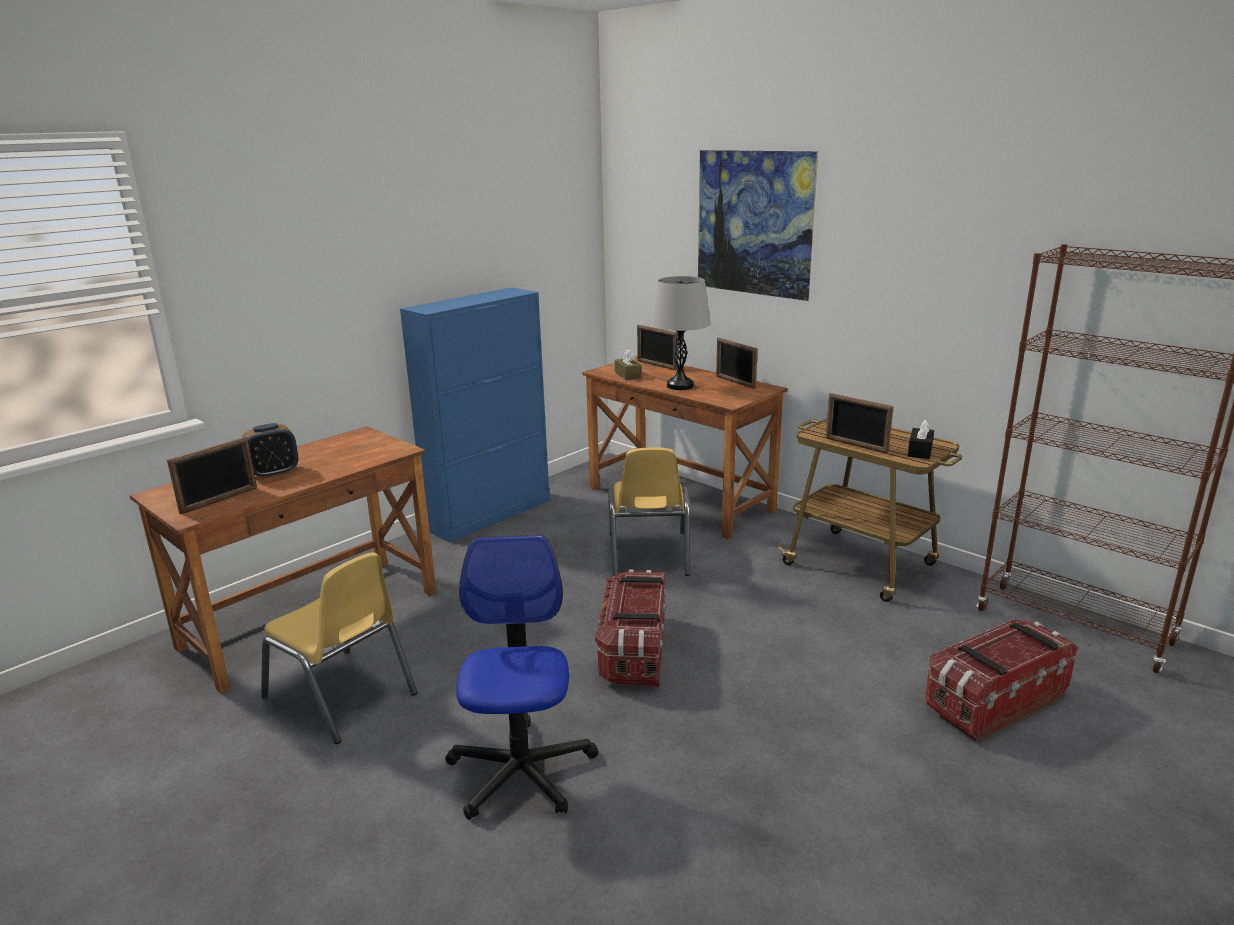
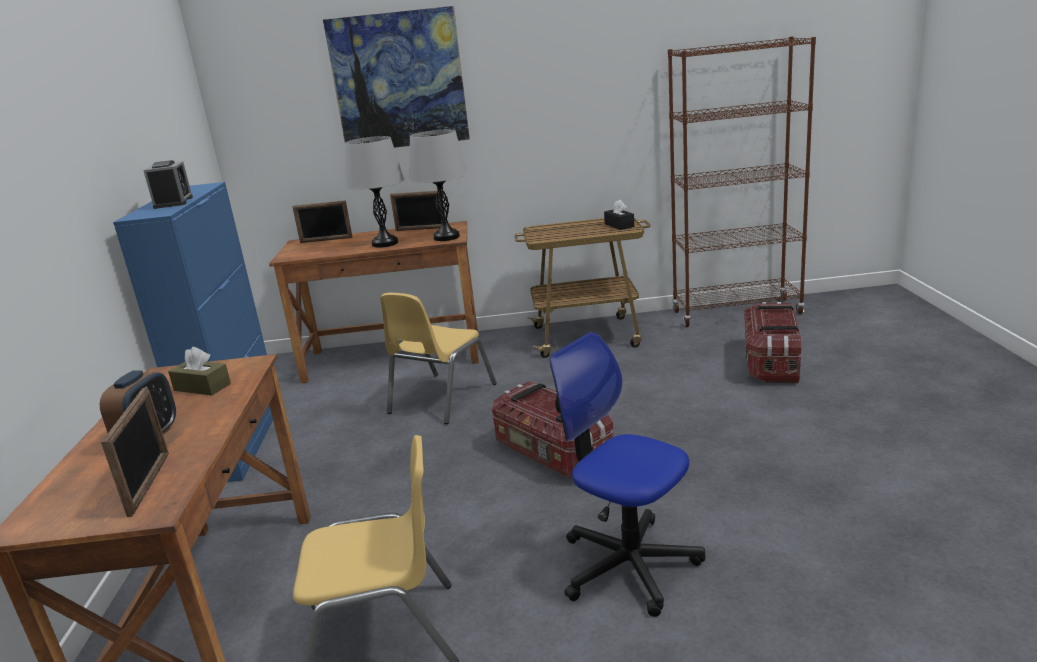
camera: 45 degrees left, 0 degrees up
yellow chair [608,447,690,576] -> yellow chair turned 75 degrees clockwise [380,293,497,424]
brown tissue box [615,349,641,380] -> brown tissue box moved to [168,347,231,395]
picture frame [826,393,894,454] -> none
none -> alarm clock [143,160,193,209]
none -> grey table lamp [409,130,468,241]

